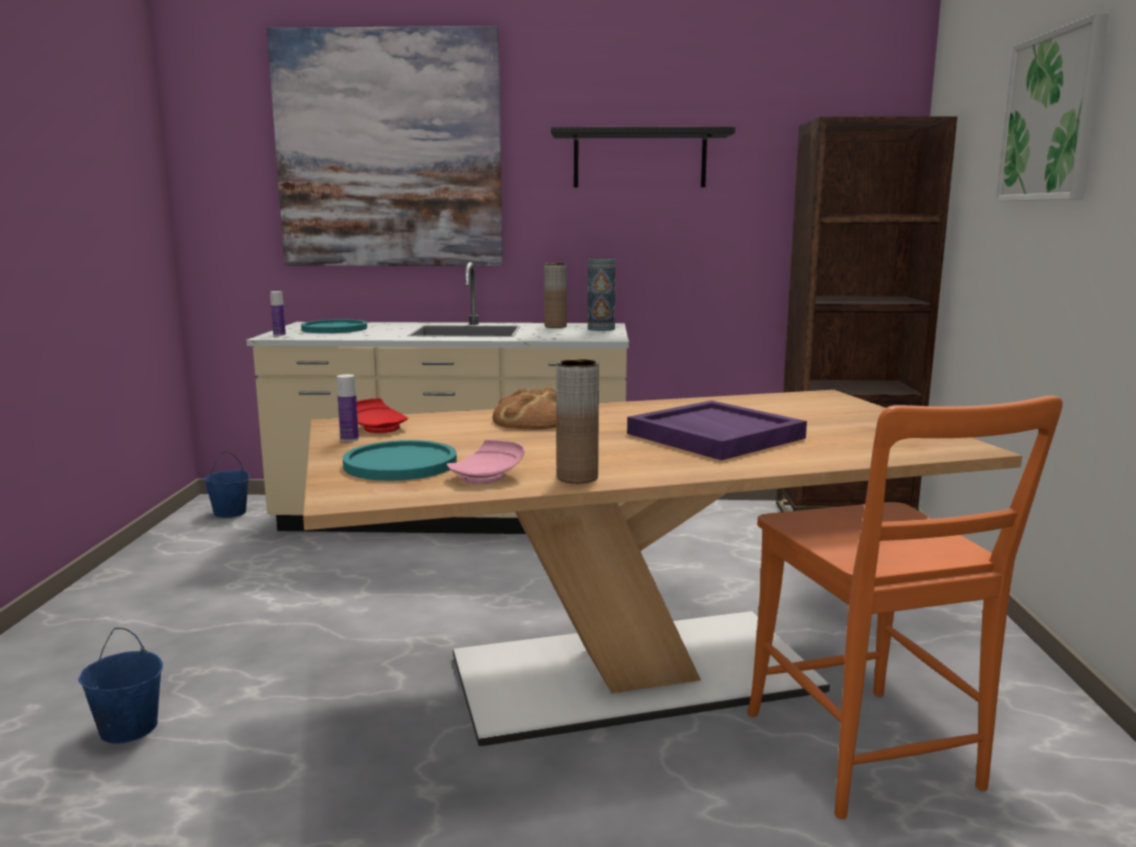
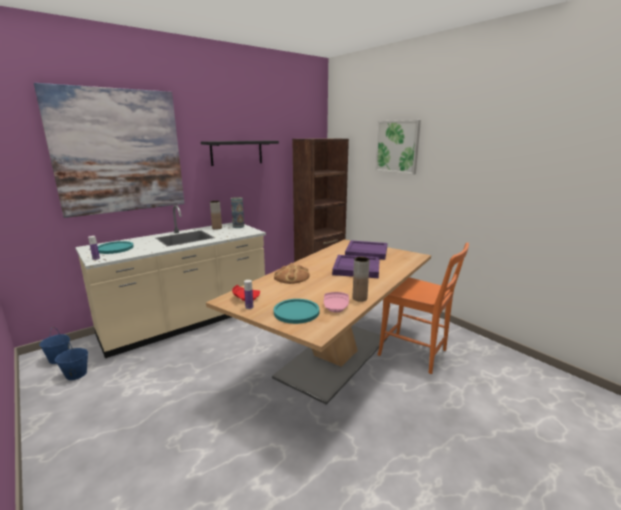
camera: 40 degrees left, 5 degrees up
blue bucket [78,628,163,743] -> blue bucket moved to [55,341,88,380]
none -> purple tray [345,241,387,260]

